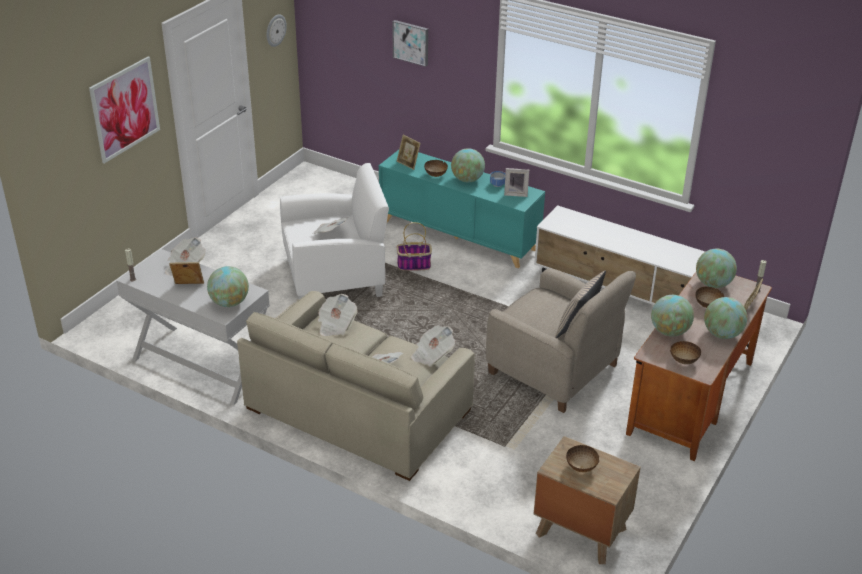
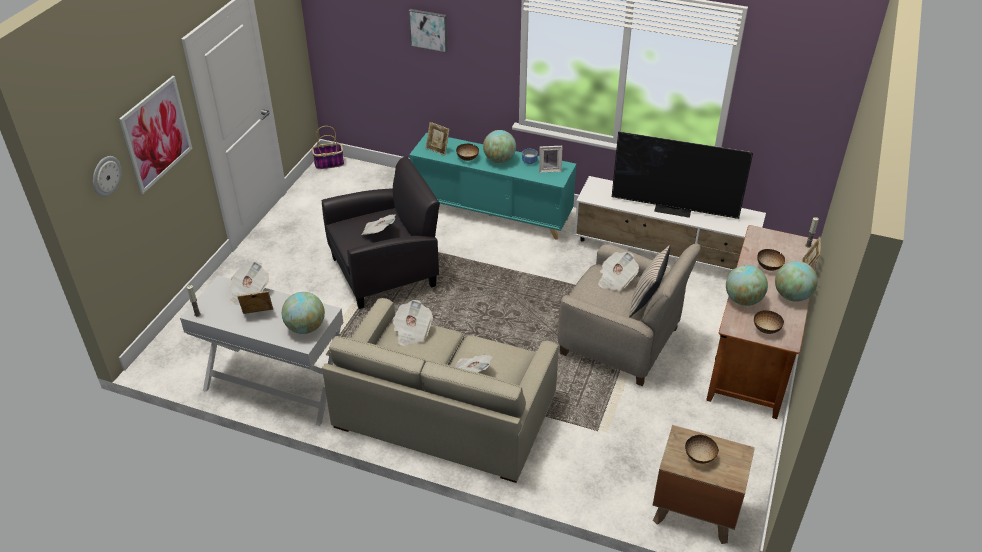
camera: 10 degrees left, 5 degrees up
wall clock [266,14,287,47] -> wall clock moved to [93,156,122,197]
white armchair [280,163,389,300] -> black armchair [322,156,440,309]
basket [397,222,432,271] -> basket moved to [312,126,344,169]
newspaper [411,326,455,367] -> newspaper moved to [598,252,639,291]
globe [696,249,737,288] -> none
none -> television [612,131,753,219]

